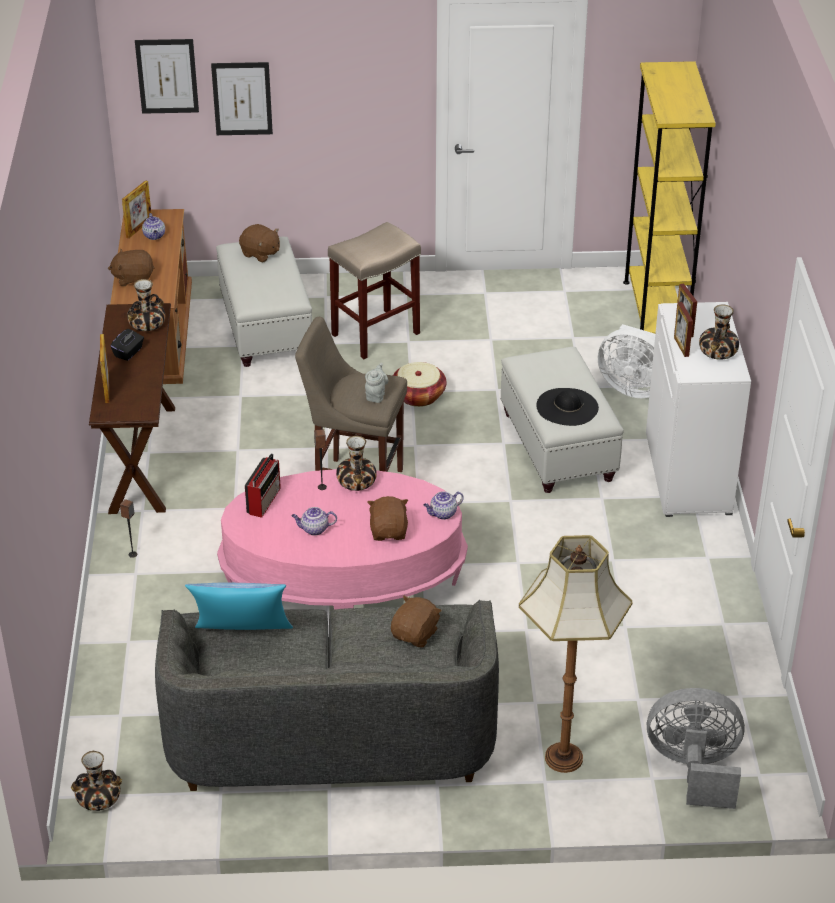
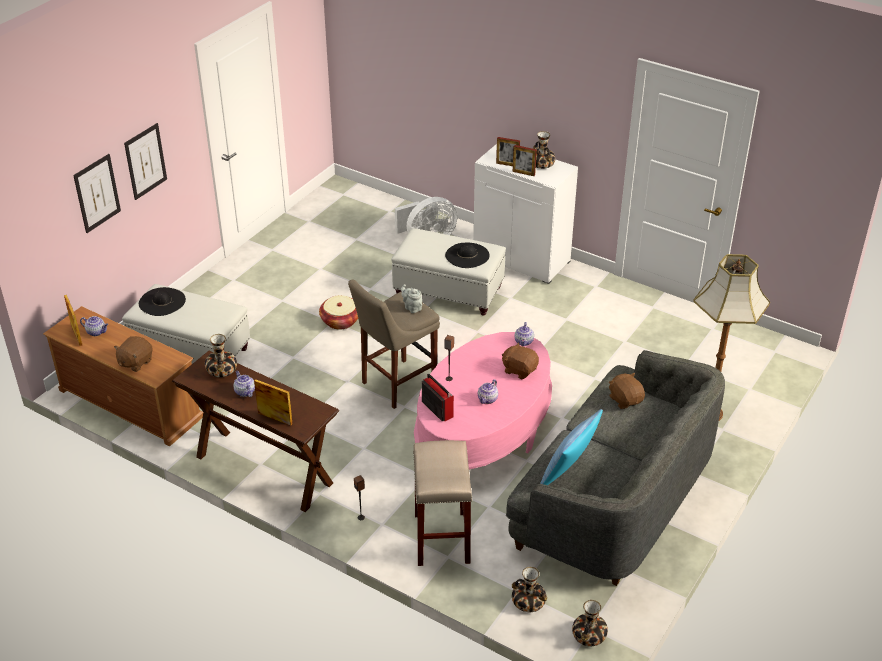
camera: 55 degrees left, 0 degrees up
black tissue box [111,329,144,361] -> teapot [233,371,255,397]
picture [135,39,199,114] -> picture moved to [124,123,167,200]
brown plush toy [239,224,280,263] -> black hat [139,287,186,316]
beige stool [328,222,421,359] -> beige stool moved to [413,440,472,566]
vase [336,436,377,491] -> vase moved to [512,567,547,612]
yellow bookcase [623,61,716,333] -> none
grey fan [647,688,745,809] -> none

